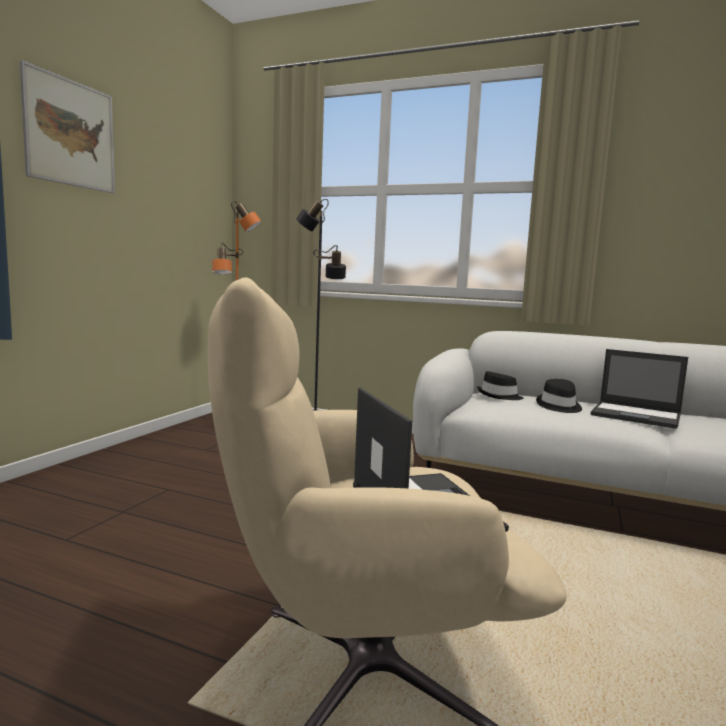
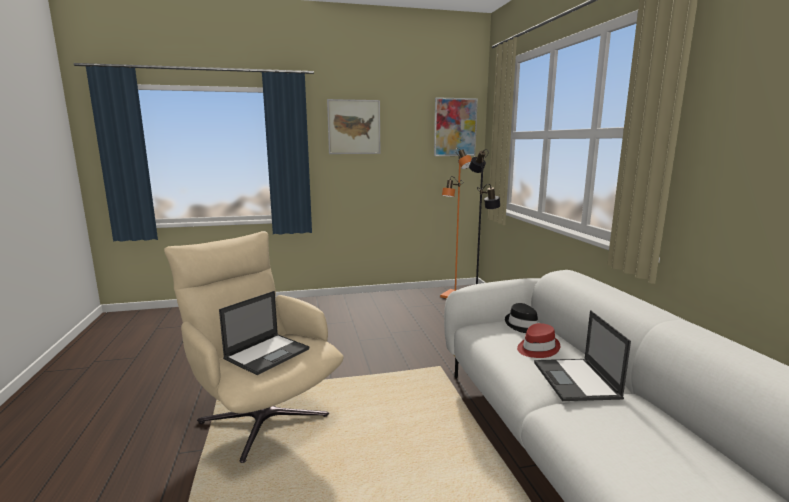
camera: 55 degrees right, 5 degrees up
black hat [536,379,582,413] -> red hat [517,323,560,358]
none -> picture [434,97,478,156]

